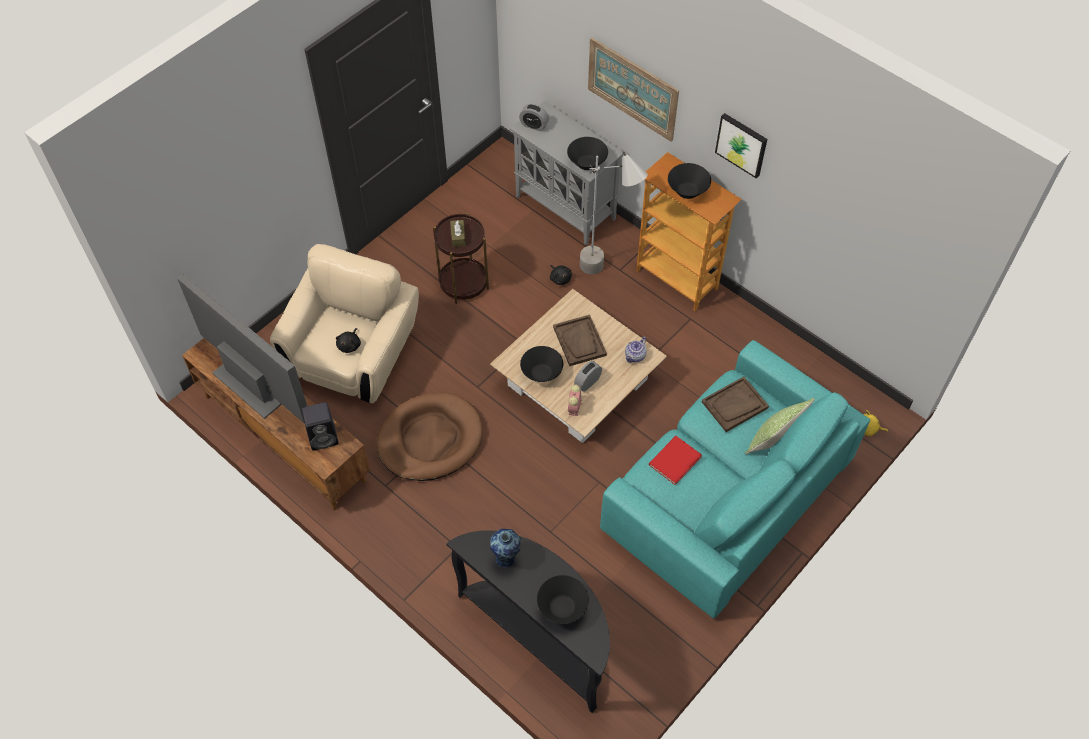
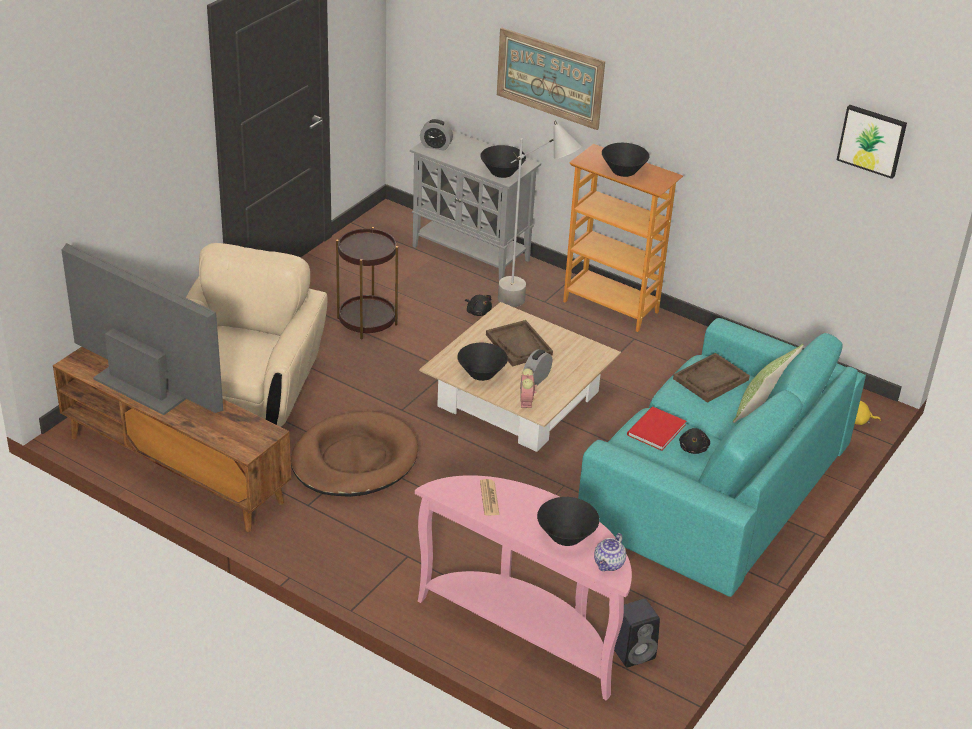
camera: 10 degrees left, 20 degrees down
black speaker [302,402,339,451] -> black speaker moved to [614,599,660,668]
black plush toy [336,328,361,353] -> black plush toy moved to [679,428,710,454]
black console table [447,530,610,713] -> pink console table [415,475,632,701]
brown tissue box [450,220,466,247] -> none
vase [490,529,521,567] -> newspaper [480,479,499,516]
teapot [625,337,647,363] -> teapot moved to [594,533,626,571]
picture [715,113,767,178] -> picture moved to [837,105,907,179]

